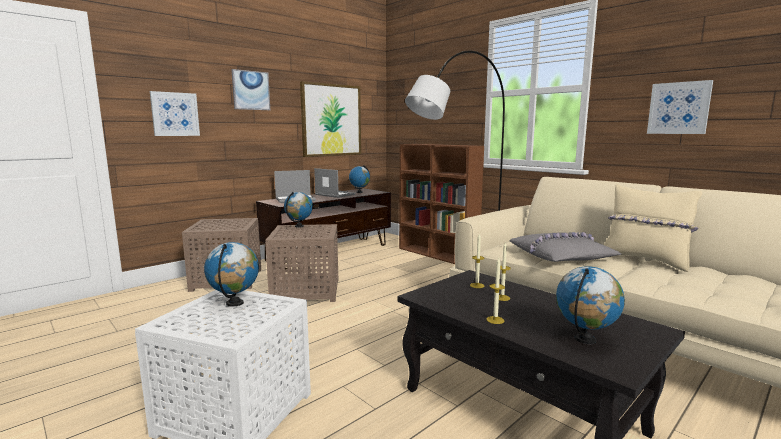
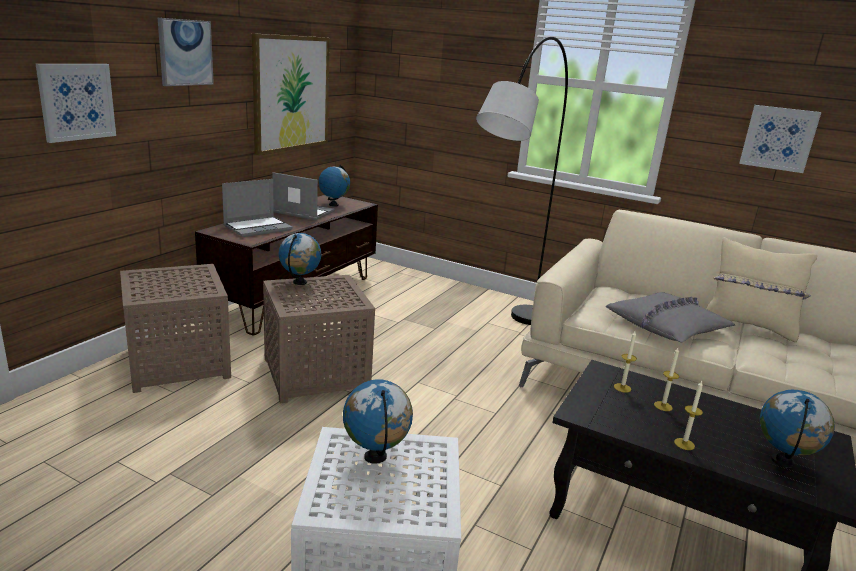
camera: 20 degrees left, 10 degrees up
brown bookcase [399,144,484,264] -> none

